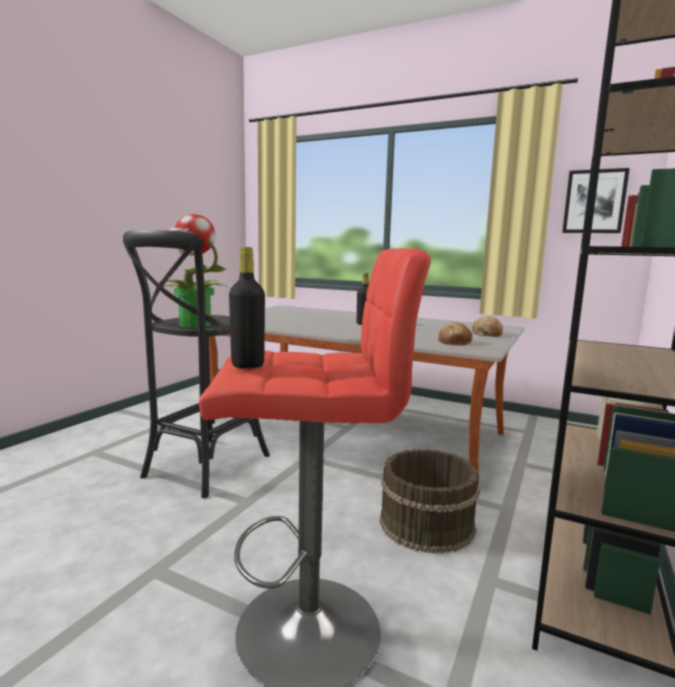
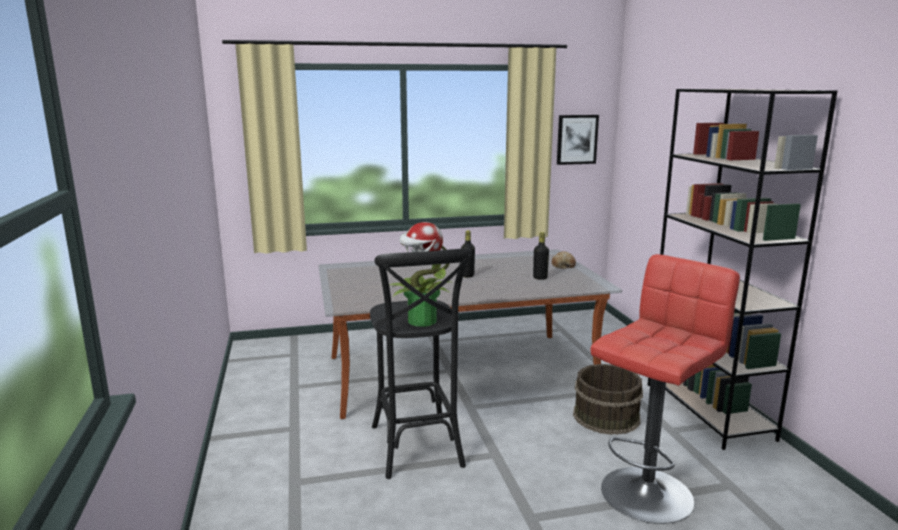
camera: 40 degrees left, 5 degrees up
black bottle [229,247,265,369] -> black bottle moved to [533,232,549,280]
bread [438,322,473,345] -> none

